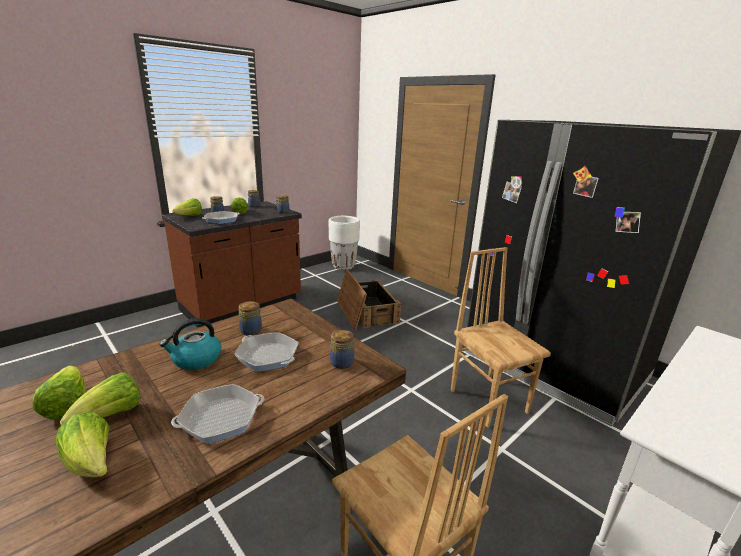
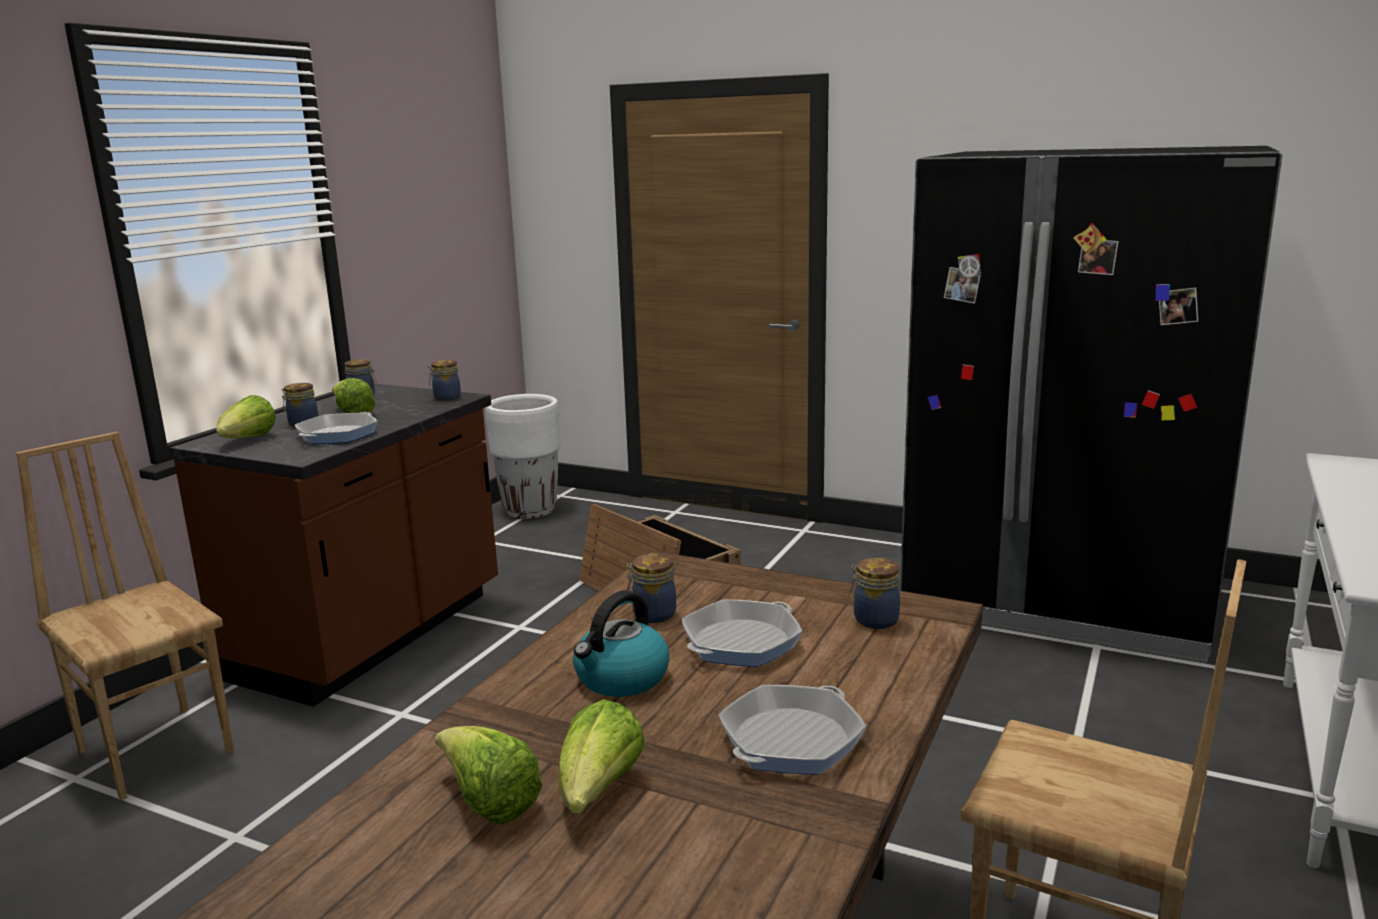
camera: 20 degrees left, 5 degrees down
lettuce [56,412,110,477] -> none
frying pan [235,332,299,372] -> frying pan turned 120 degrees clockwise [682,599,803,667]
brown chair [451,247,551,428] -> brown chair moved to [16,432,234,800]

